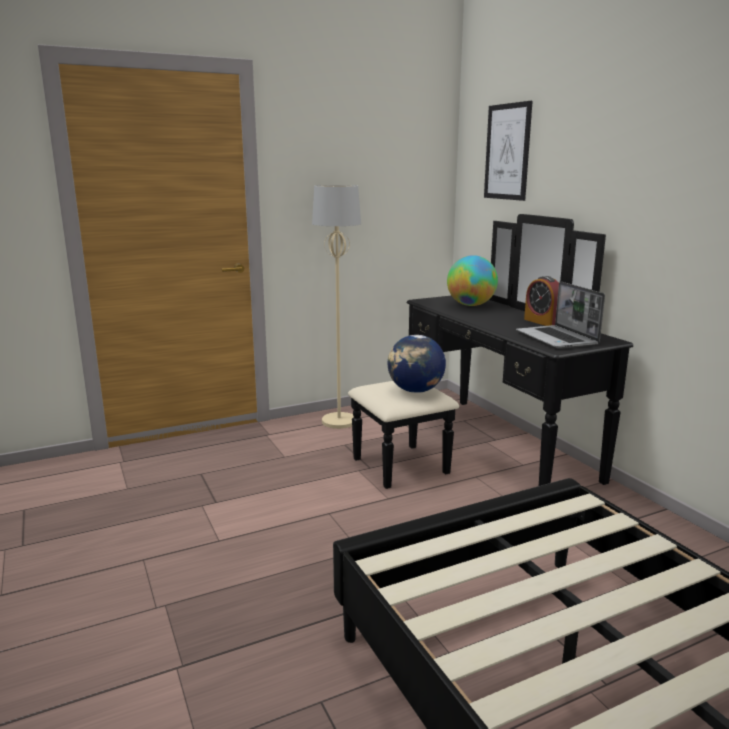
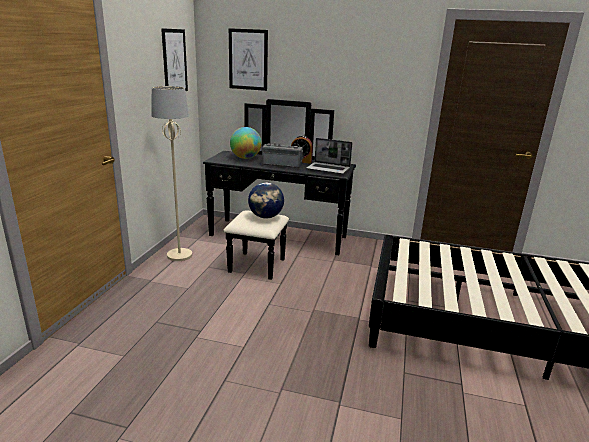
camera: 50 degrees left, 5 degrees up
none -> picture [161,28,188,91]
none -> radio [262,143,304,168]

